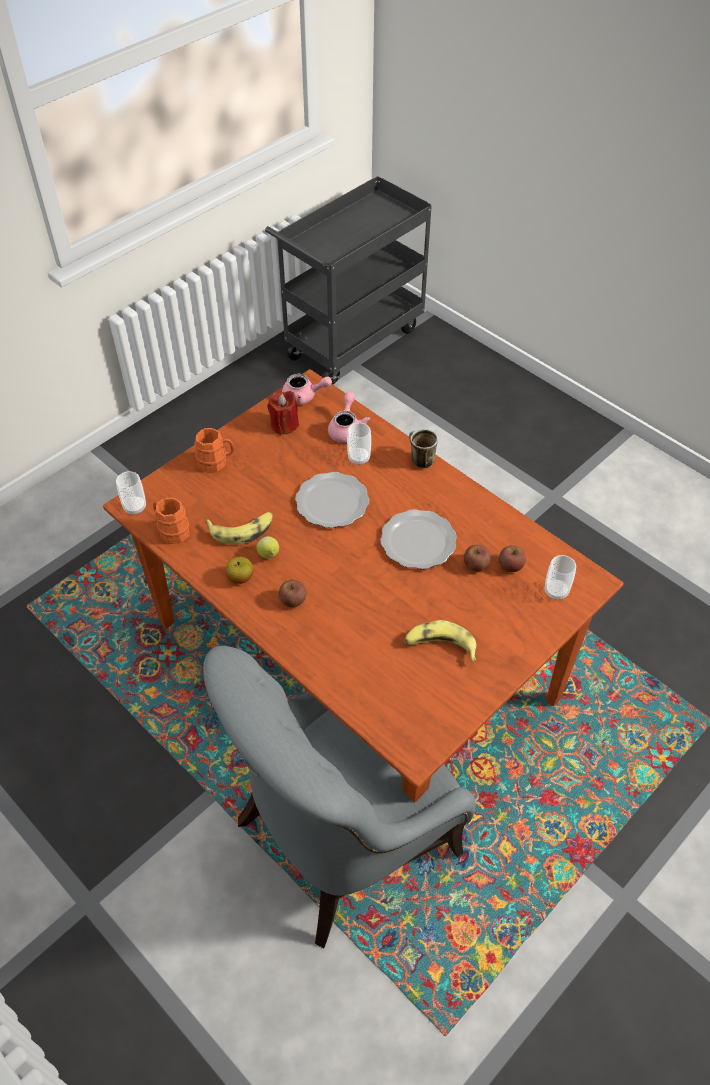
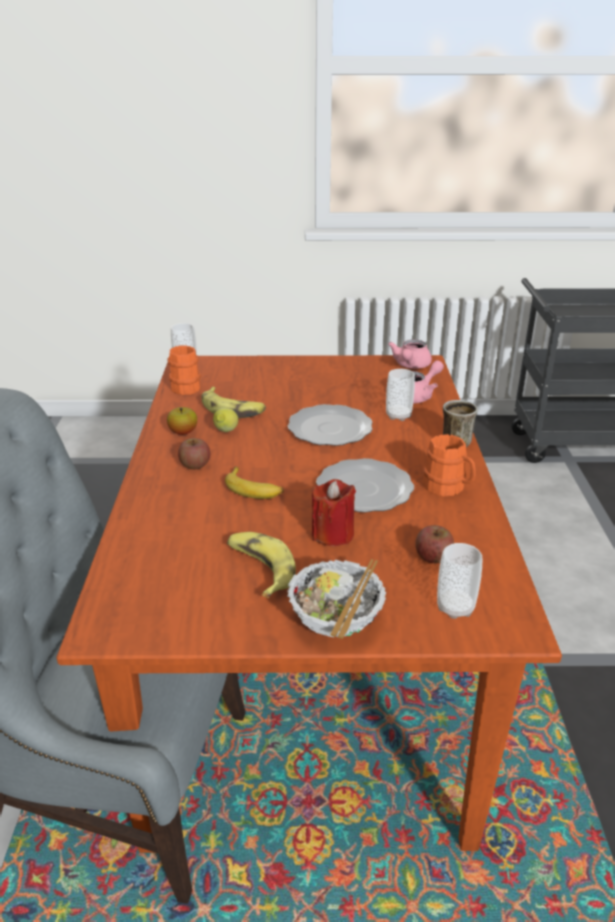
camera: 45 degrees right, 20 degrees down
orange mug [194,428,235,473] -> orange mug moved to [423,434,476,497]
red candle [267,391,299,435] -> red candle moved to [312,479,356,546]
pink teapot [282,374,332,405] -> pink teapot turned 60 degrees clockwise [388,339,432,369]
apple [464,545,491,571] -> none
none -> banana [225,467,284,499]
none -> bowl [287,559,386,639]

